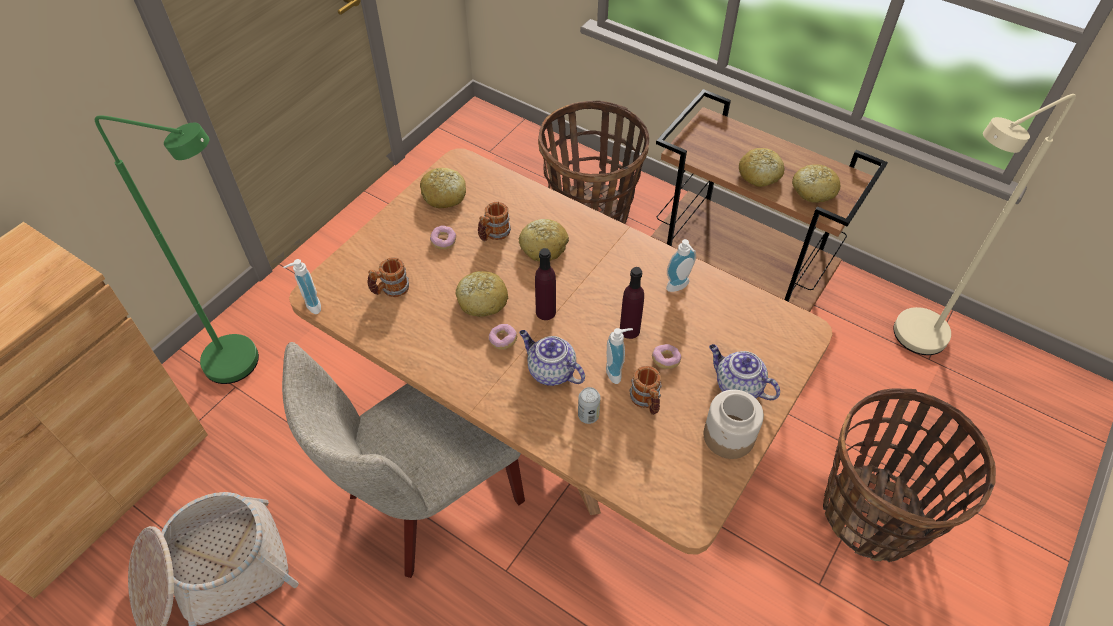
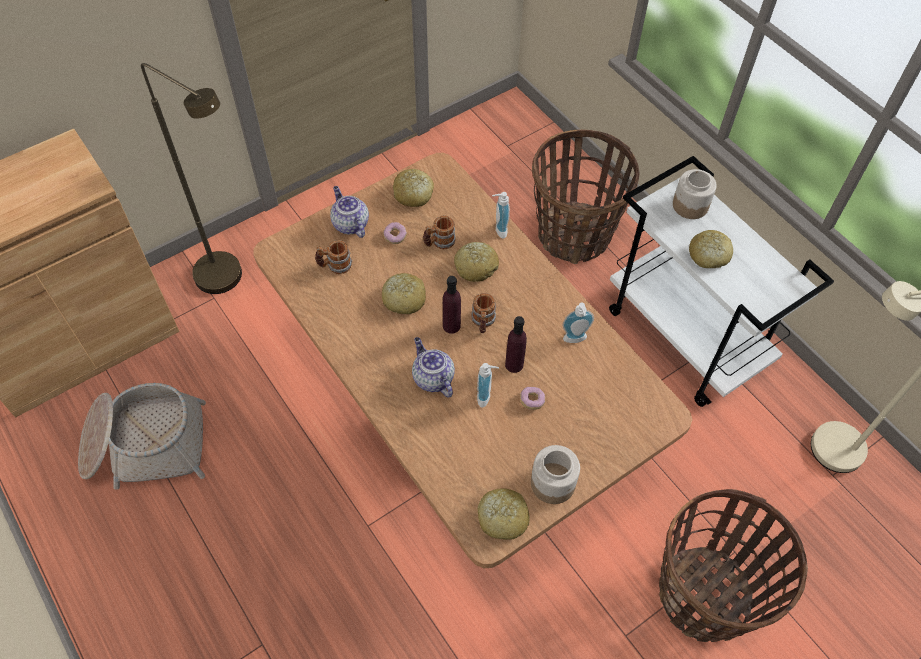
camera: 20 degrees right, 5 degrees up
green floor lamp [95,115,259,384] -> brown floor lamp [141,63,242,294]
beige chair [282,342,525,578] -> none
soap dispenser [283,259,321,314] -> soap dispenser moved to [492,192,510,239]
donut [489,324,517,350] -> none
can [578,387,601,424] -> none
mug [629,366,662,415] -> mug moved to [471,293,496,333]
brown cart [651,89,888,312] -> white cart [609,156,834,407]
teapot [709,344,780,400] -> teapot moved to [330,186,369,238]
bread [792,164,840,203] -> bread moved to [478,488,530,540]
none -> jar [673,169,717,219]

